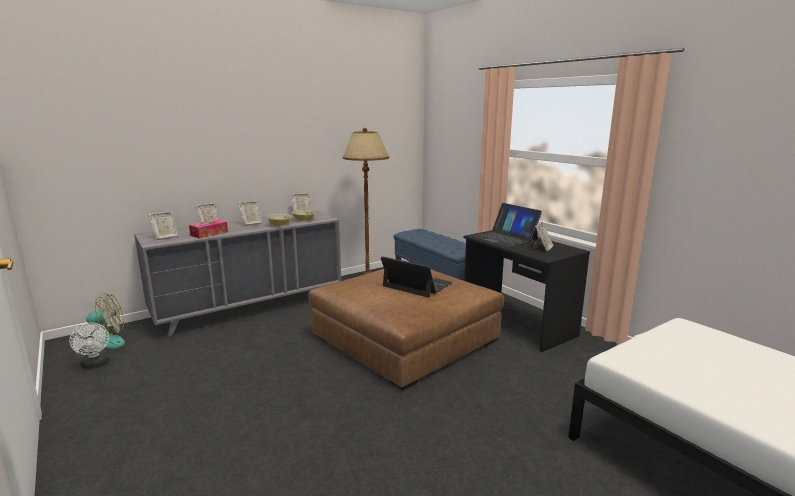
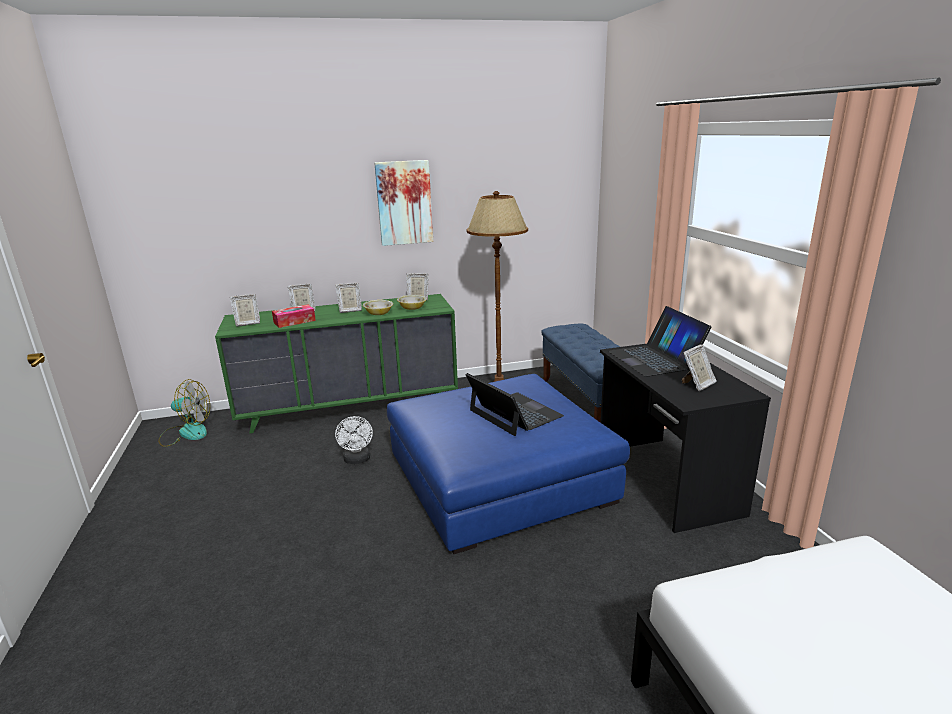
camera: 20 degrees right, 5 degrees up
white fan [69,323,109,368] -> white fan moved to [335,416,373,464]
grey dresser [134,210,341,337] -> green dresser [215,294,458,434]
brown ottoman [308,269,504,390] -> blue ottoman [387,374,630,554]
none -> picture [375,160,433,246]

